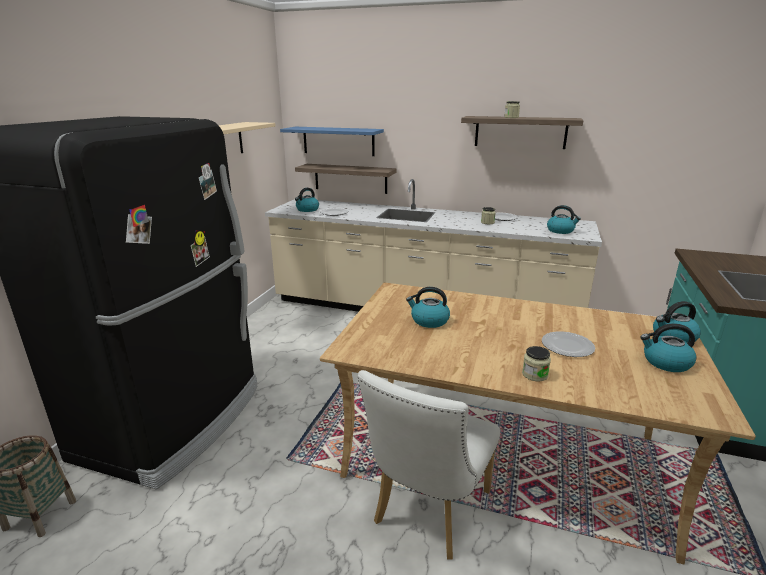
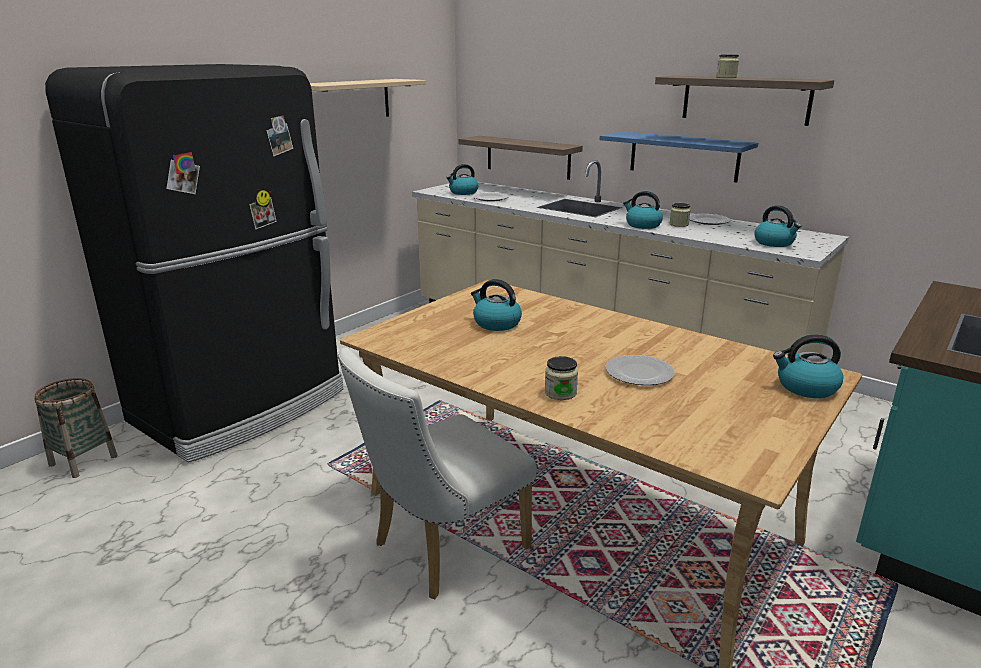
camera: 20 degrees right, 0 degrees up
blue shelf [280,127,384,156] -> blue shelf moved to [600,131,758,183]
kettle [640,323,696,372] -> kettle moved to [623,191,663,229]

